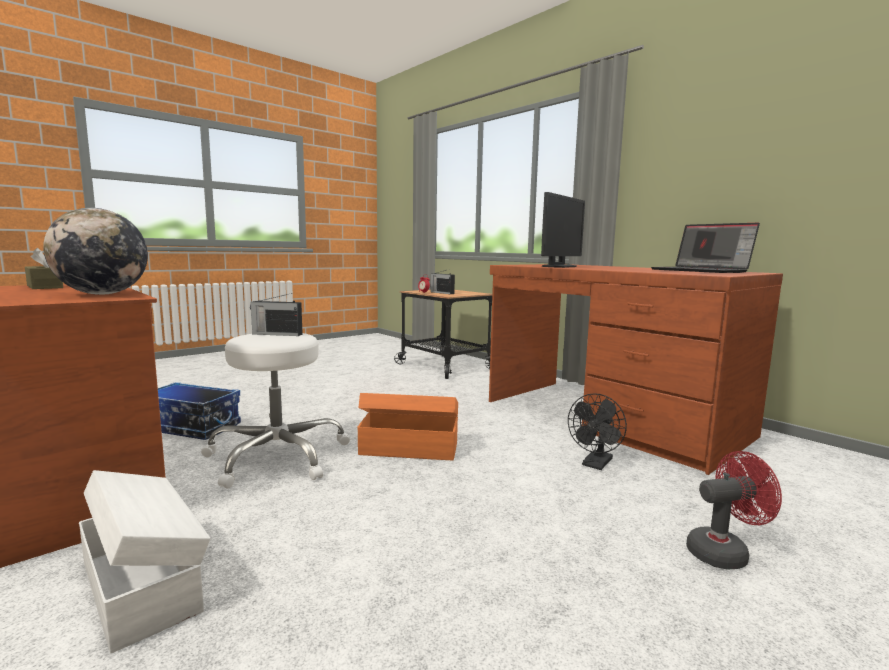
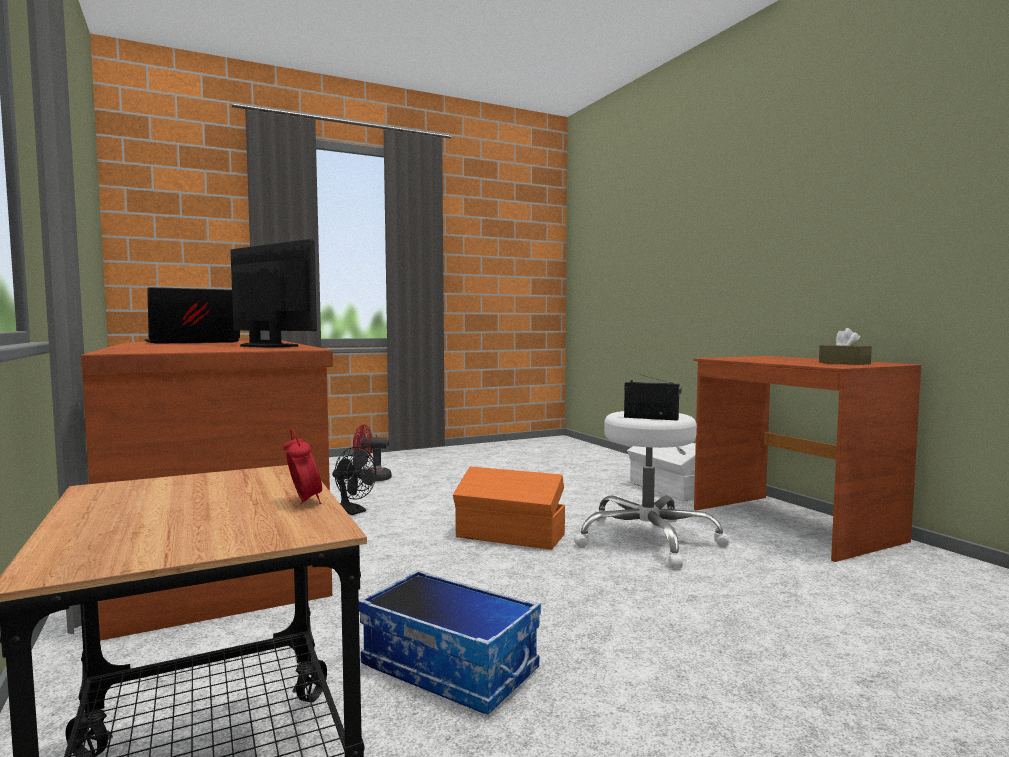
camera: 165 degrees left, 5 degrees down
globe [43,208,148,295] -> none
storage box [158,382,241,440] -> storage box moved to [359,570,541,715]
radio [431,270,455,294] -> none
monitor [541,192,585,268] -> monitor turned 75 degrees clockwise [231,239,317,348]
black fan [568,393,627,470] -> black fan turned 75 degrees clockwise [332,447,376,515]
laptop [651,223,760,273] -> laptop turned 105 degrees counterclockwise [144,287,240,344]

